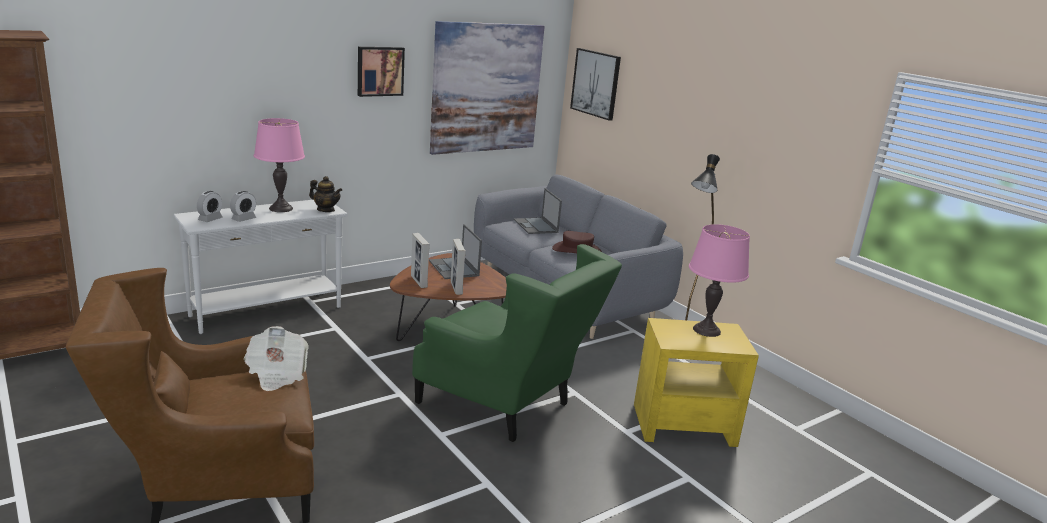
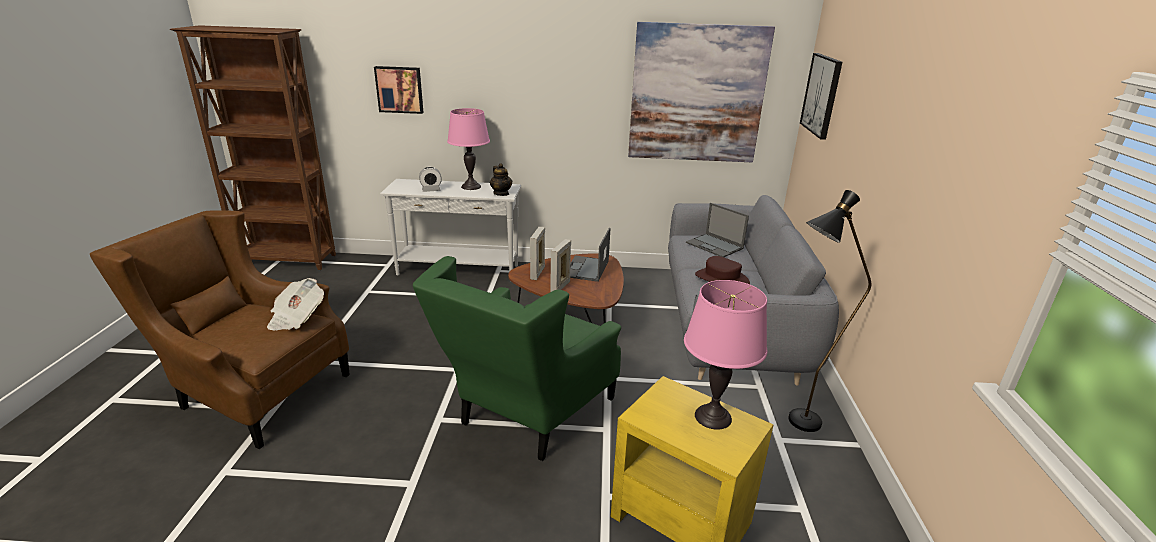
camera: 40 degrees right, 5 degrees up
alarm clock [197,191,223,222] -> none
picture [358,47,405,97] -> picture moved to [374,66,424,114]
green armchair [412,244,622,442] -> green armchair turned 45 degrees clockwise [413,256,621,461]
laptop [514,188,562,234] -> laptop turned 60 degrees counterclockwise [686,203,749,257]

